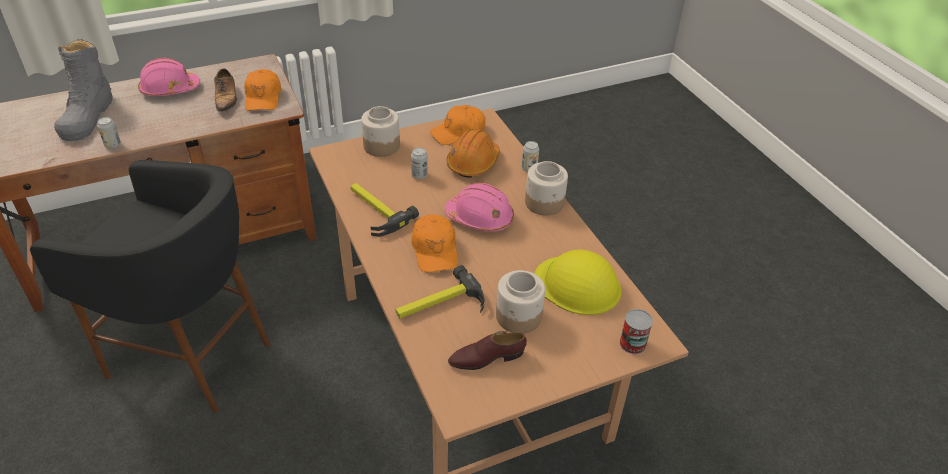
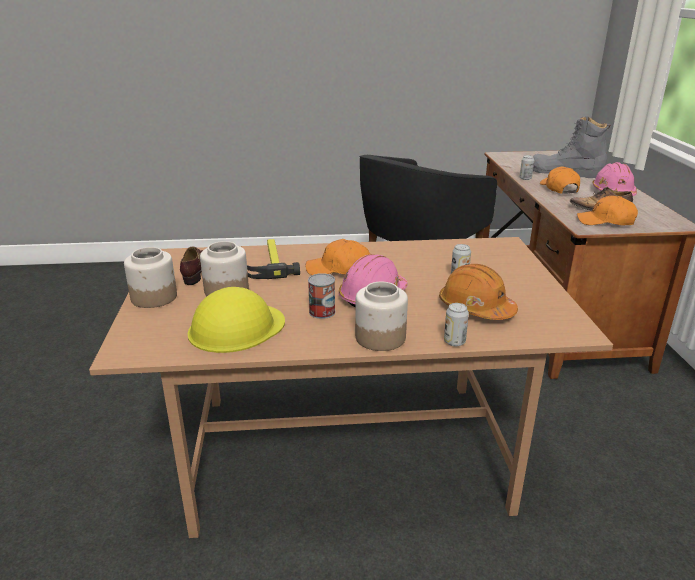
camera: 110 degrees right, 15 degrees down
hammer [350,183,419,237] -> none
jar [361,106,400,157] -> jar moved to [124,247,177,308]
orange cap [430,105,486,145] -> orange cap moved to [540,167,580,194]
can [620,309,653,354] -> can moved to [308,273,335,319]

